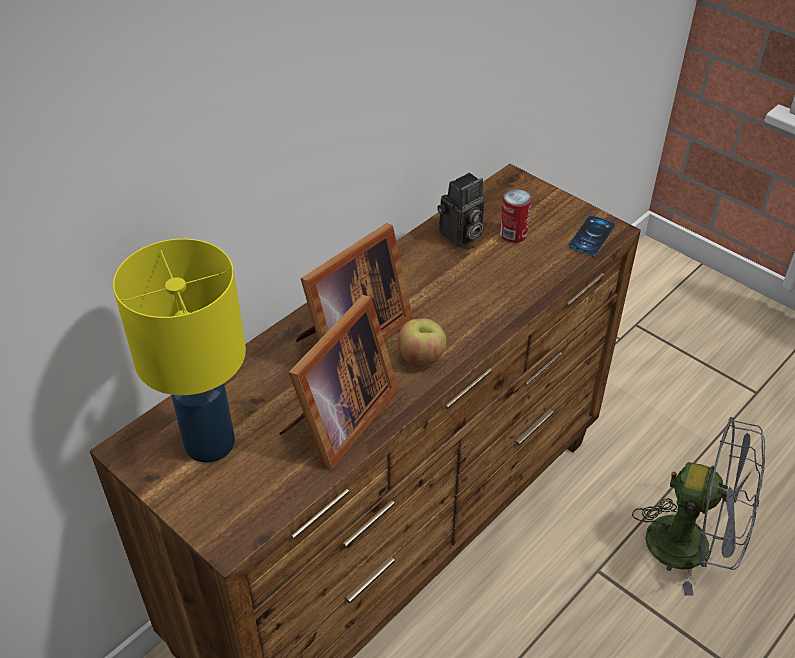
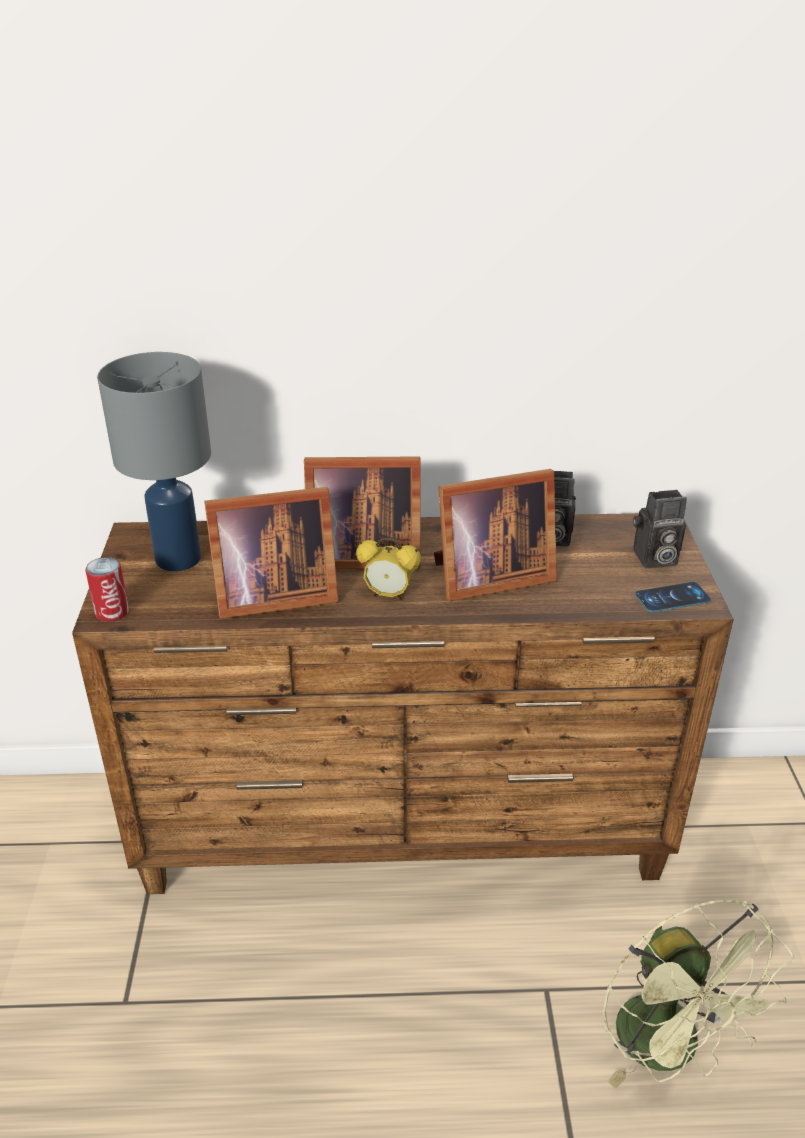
camera: 45 degrees right, 10 degrees down
yellow table lamp [113,239,246,463] -> grey table lamp [97,352,211,571]
apple [398,318,446,367] -> alarm clock [356,537,421,600]
can [500,189,532,243] -> can moved to [85,557,129,622]
grey fan [632,417,765,596] -> green fan [603,899,794,1089]
none -> picture frame [434,469,557,601]
none -> camera [633,490,687,568]

